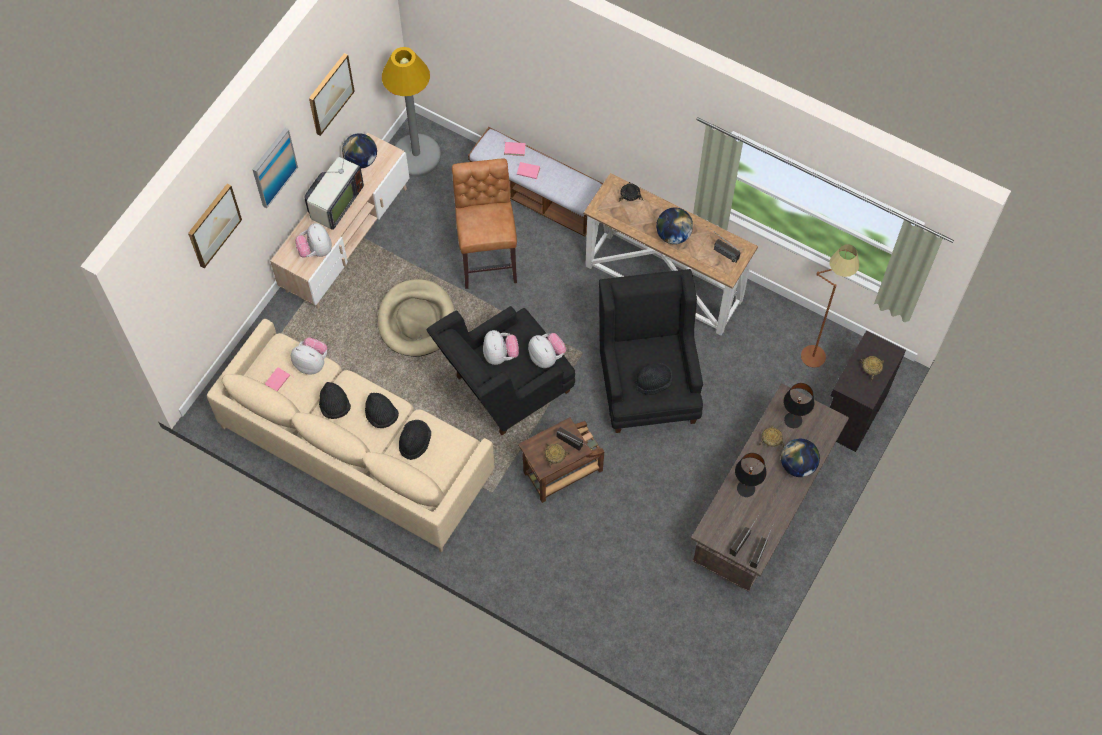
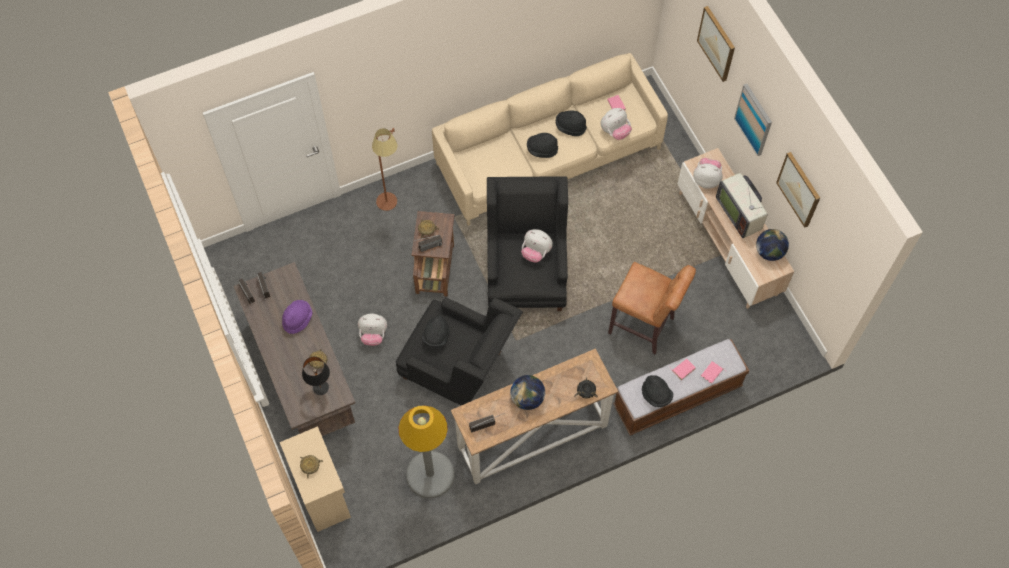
camera: 125 degrees right, 0 degrees up
beige dog bed [378,279,455,357] -> none
grey floor lamp [382,47,441,177] -> grey floor lamp moved to [399,405,455,498]
black hat [399,420,431,460] -> black hat moved to [642,375,673,407]
plush toy [528,333,566,368] -> plush toy moved to [358,314,387,346]
black table lamp [735,453,767,497] -> purple hat [282,300,312,334]
globe [781,439,820,477] -> none
brown floor lamp [801,244,859,368] -> brown floor lamp moved to [372,128,398,211]
black cabinet [830,330,906,452] -> beige cabinet [280,426,351,532]

